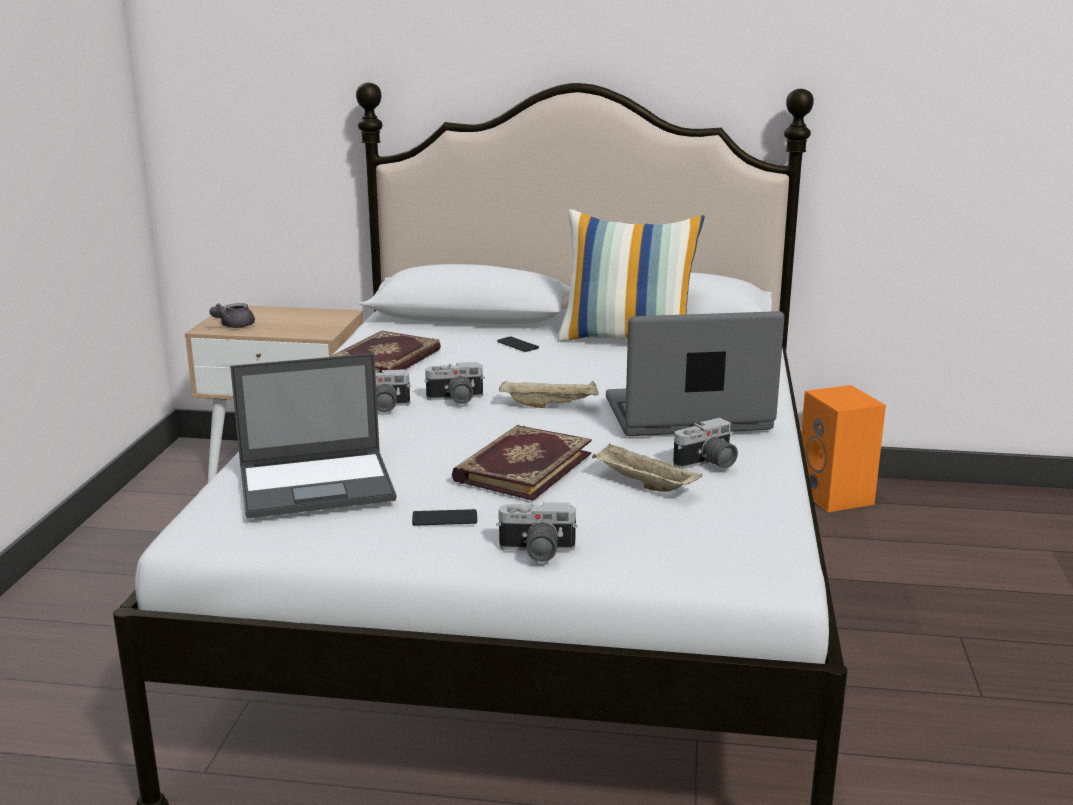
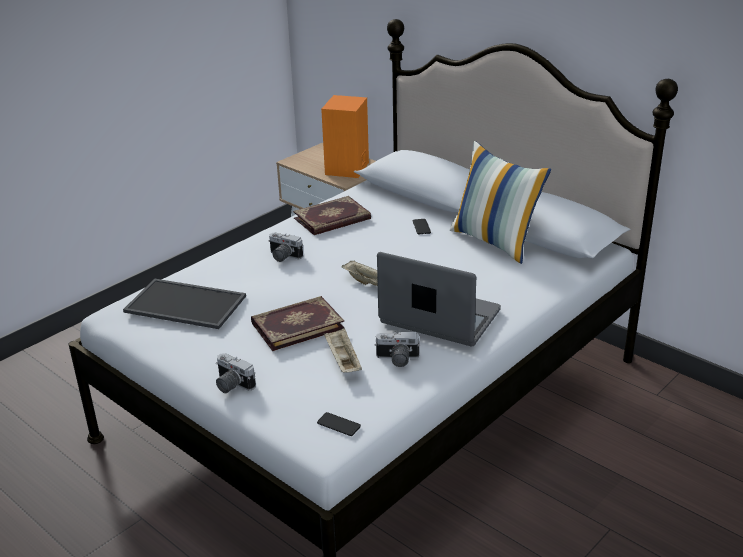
camera: 35 degrees right, 10 degrees up
grey teapot [209,303,255,328] -> none
laptop [230,353,397,519] -> tray [123,278,246,329]
phone [412,509,477,526] -> phone moved to [317,412,361,436]
camera [425,362,485,404] -> none
orange speaker [801,385,886,512] -> orange speaker moved to [321,95,369,178]

